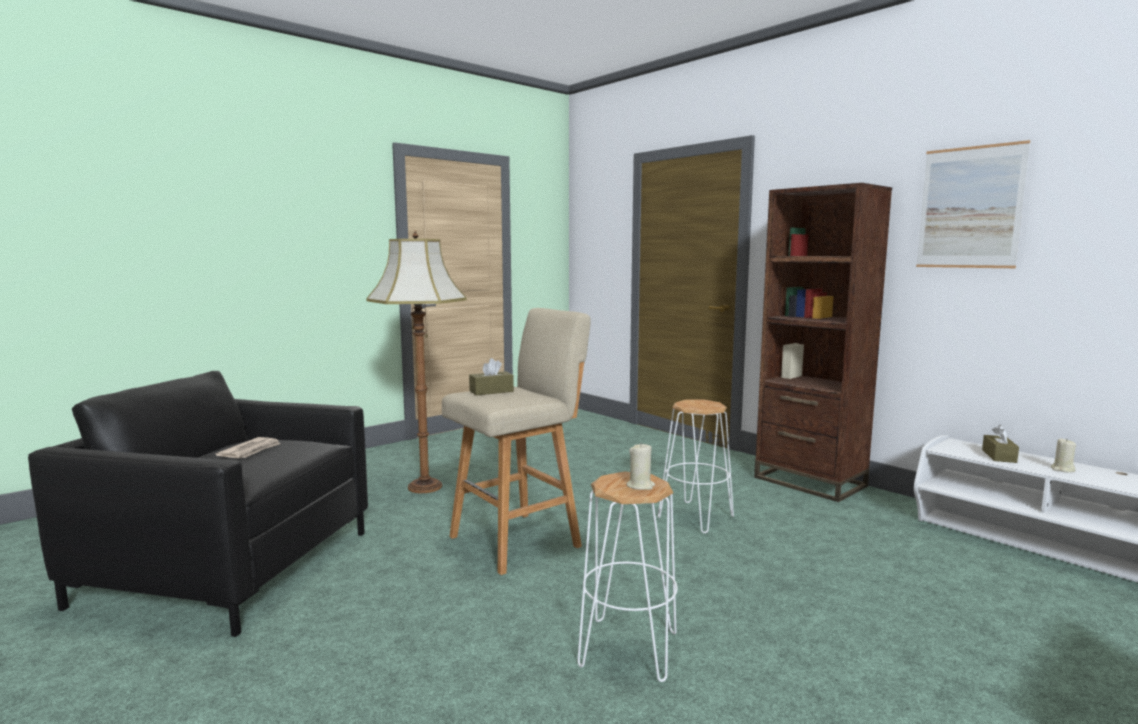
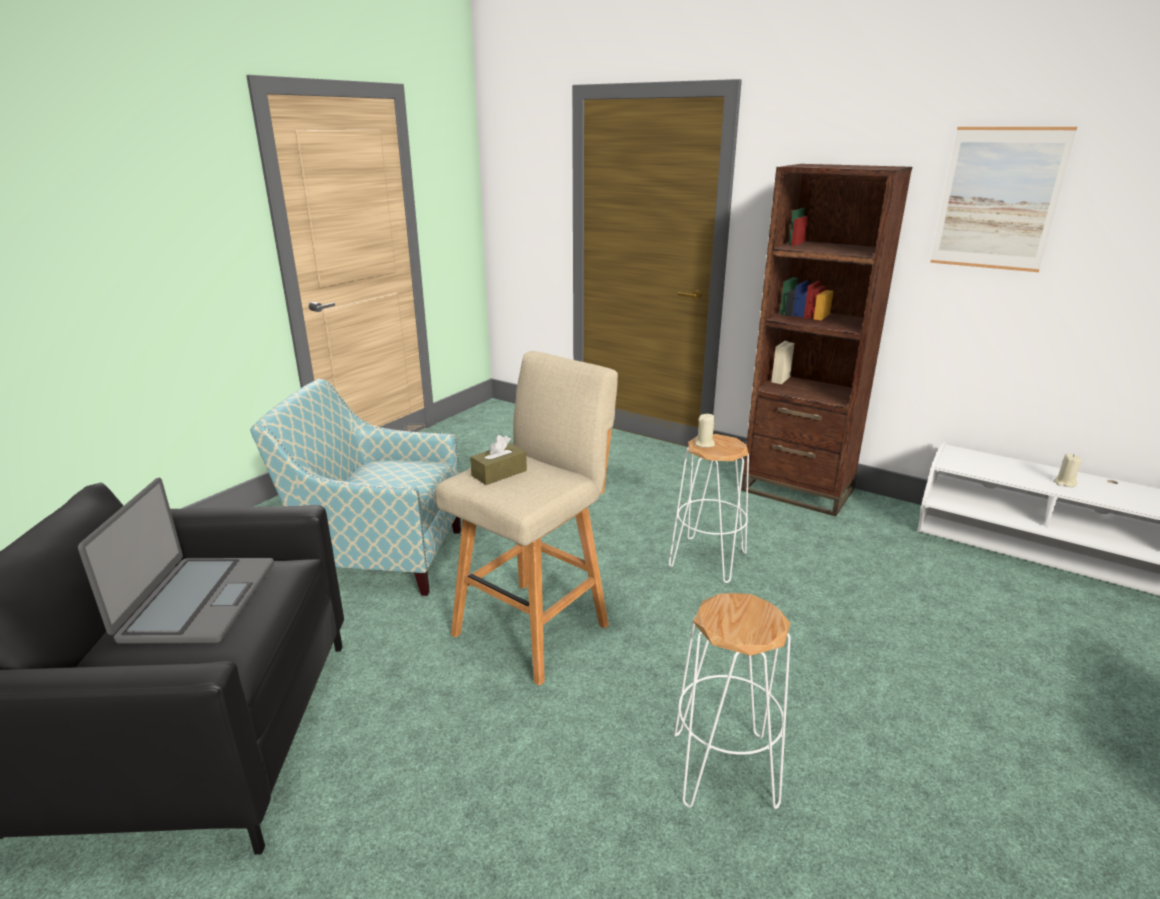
camera: 15 degrees left, 15 degrees up
newspaper [216,437,281,458] -> laptop [78,478,274,644]
floor lamp [366,230,467,493] -> armchair [250,379,461,596]
beige candle [626,443,655,490] -> beige candle moved to [695,413,715,448]
brown tissue box [982,425,1019,463] -> none

